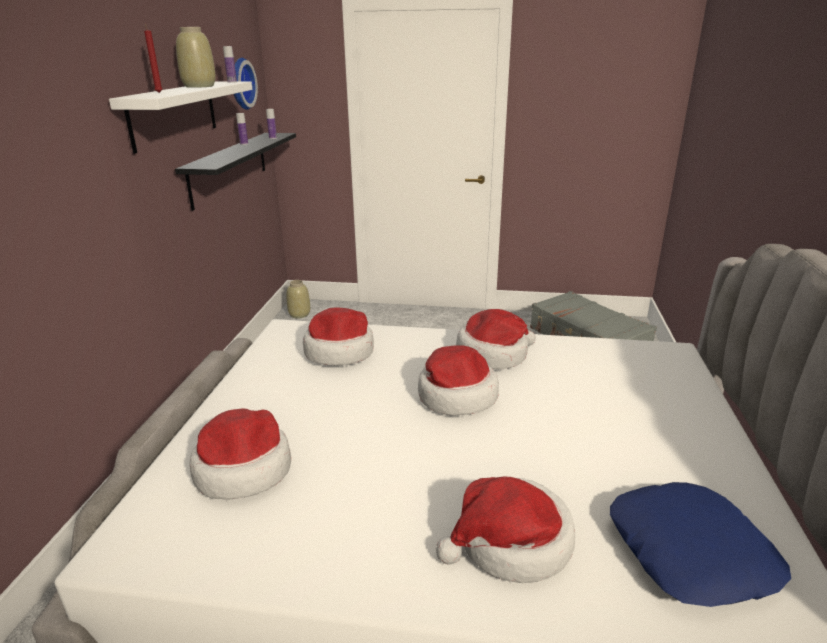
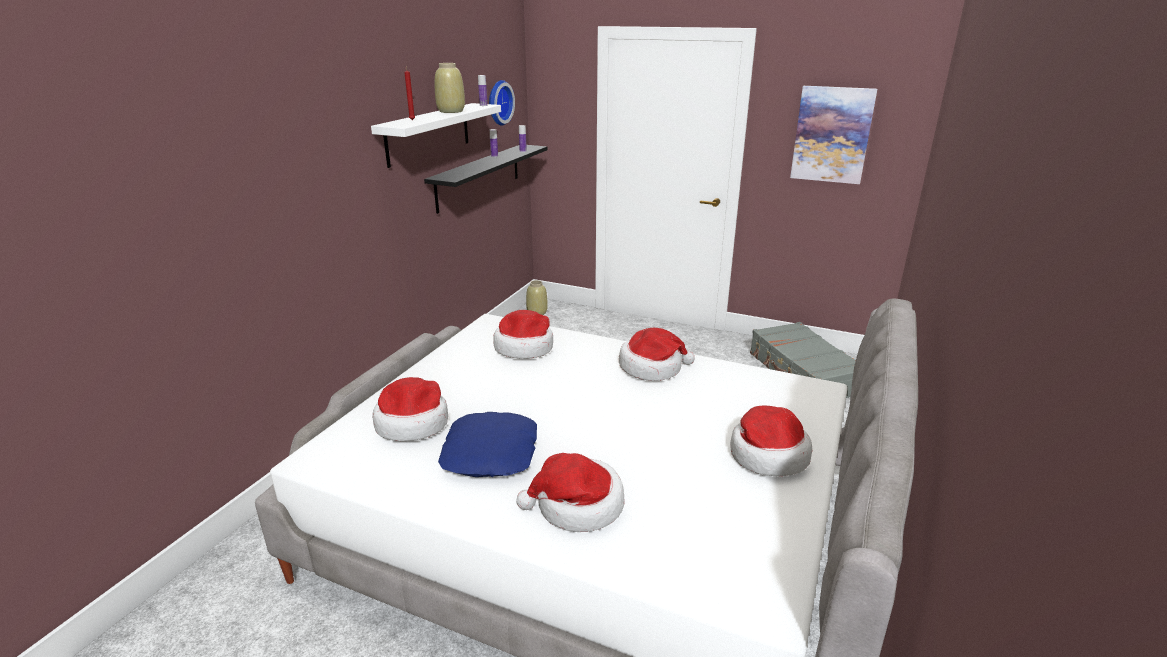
camera: 15 degrees right, 0 degrees up
hat [418,345,499,416] -> hat moved to [730,405,812,476]
blue pillow [610,482,791,607] -> blue pillow moved to [438,412,537,477]
none -> picture [790,86,877,184]

